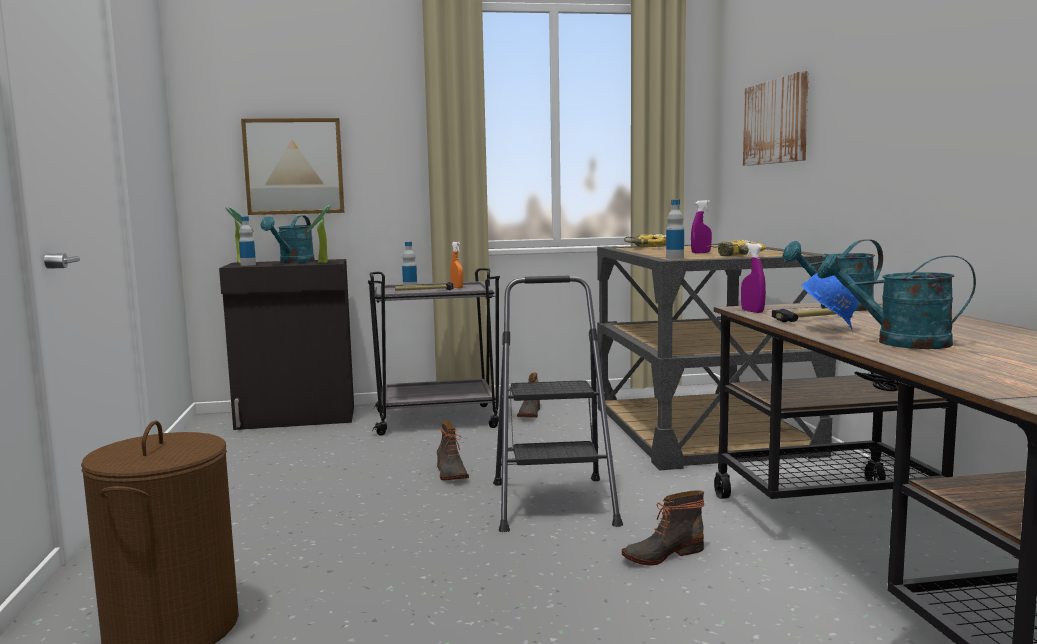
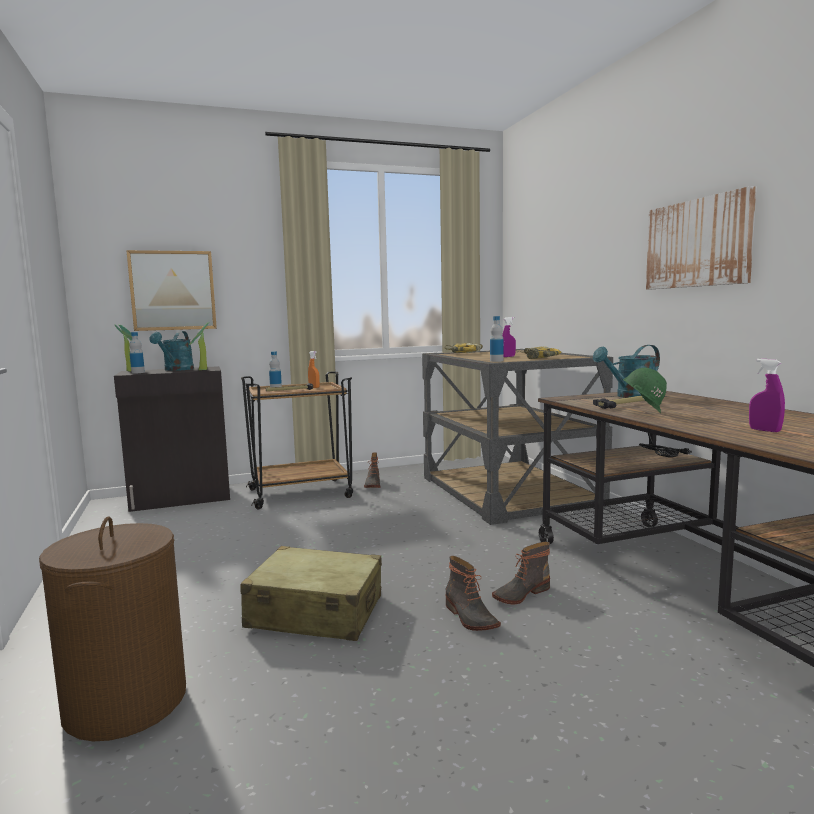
camera: 10 degrees left, 0 degrees up
grey cart [368,268,500,435] -> brown cart [241,372,353,509]
boot [437,420,469,480] -> boot moved to [446,556,501,631]
black step ladder [493,276,623,532] -> none
purple spray bottle [741,243,766,313] -> purple spray bottle moved to [749,359,785,432]
picture [743,71,809,166] -> picture moved to [646,186,757,289]
blue hard hat [801,273,859,329] -> green hard hat [623,368,667,413]
turquoise watering can [817,253,976,349] -> none
none -> beige suitcase [240,546,382,641]

